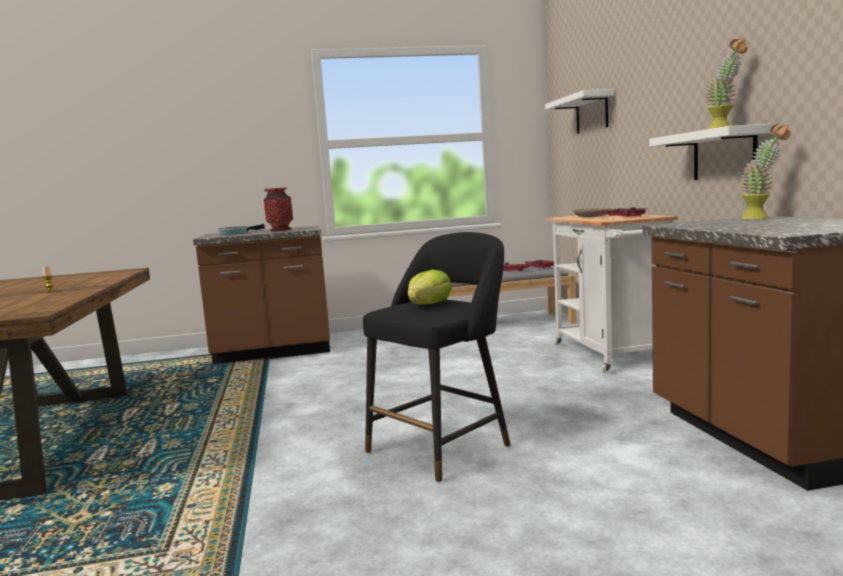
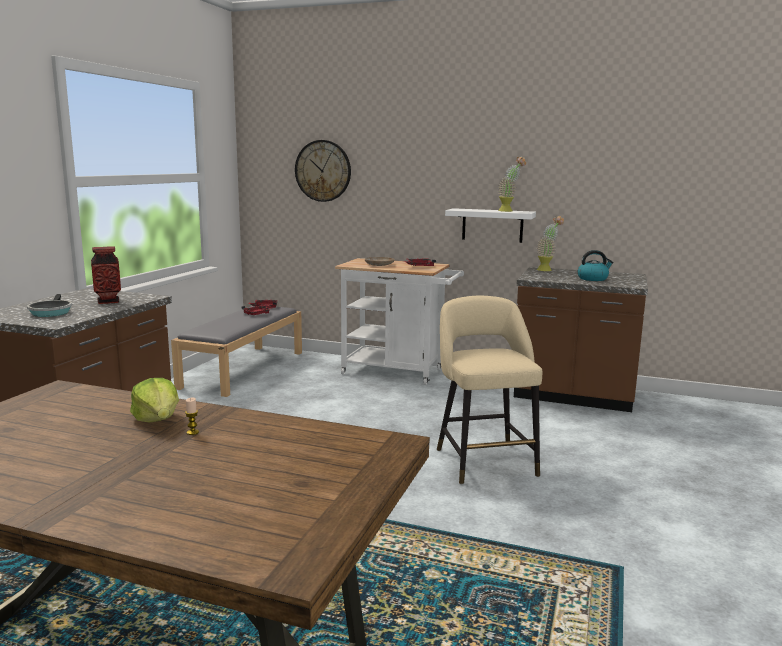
camera: 60 degrees left, 5 degrees up
black stool [363,232,511,482] -> beige stool [437,296,542,484]
lettuce [408,269,452,305] -> lettuce moved to [130,378,179,422]
white shelf [545,89,614,134] -> wall clock [295,140,351,202]
none -> kettle [577,250,614,281]

